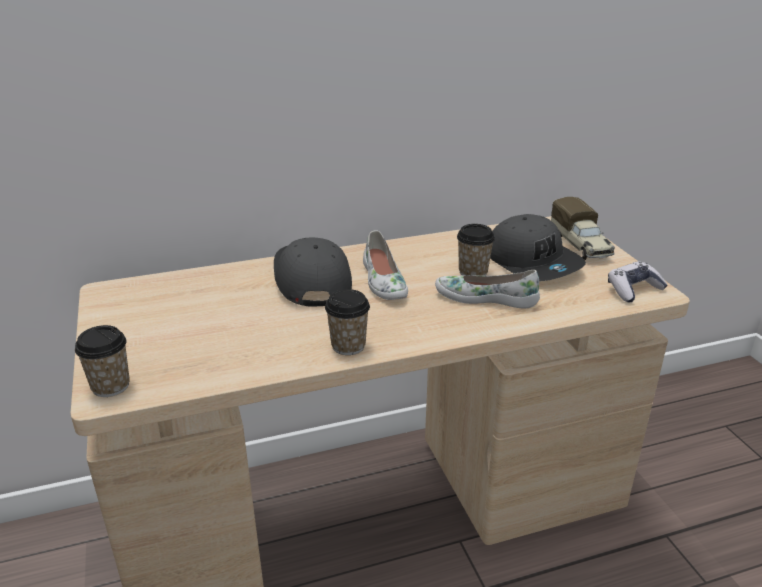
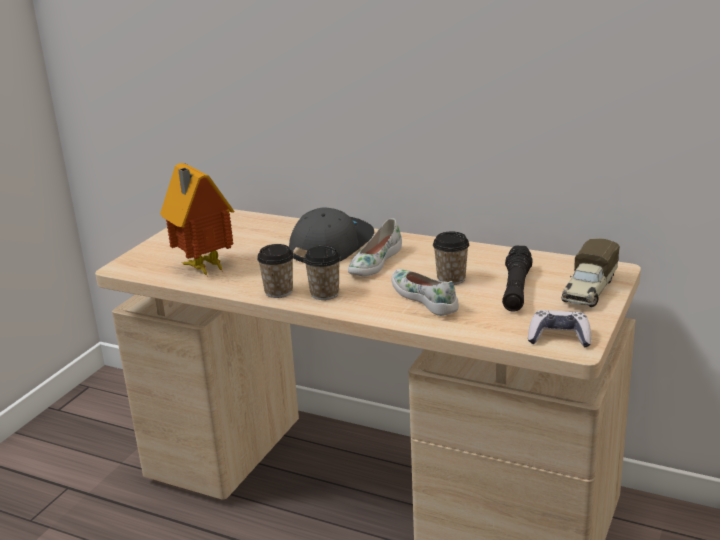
camera: 45 degrees right, 5 degrees down
cup [75,325,130,397] -> cup moved to [304,246,341,300]
grey cap [490,214,586,281] -> black flashlight [502,245,533,312]
none -> toy house [160,163,235,277]

